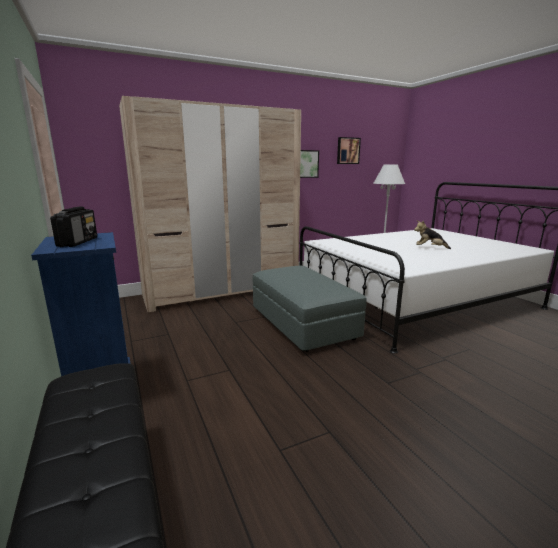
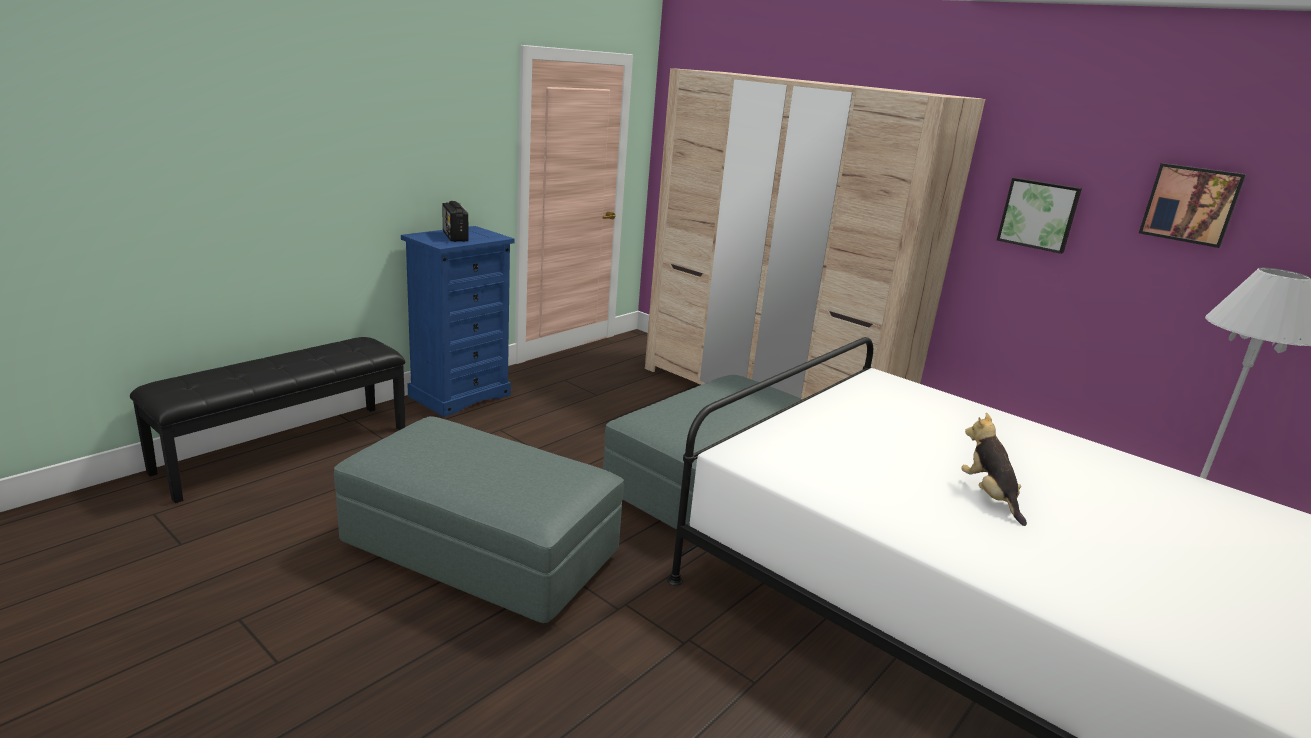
camera: 65 degrees right, 5 degrees up
radio [50,206,97,247] -> radio turned 90 degrees clockwise [442,201,468,242]
none -> grey ottoman [334,416,624,623]

